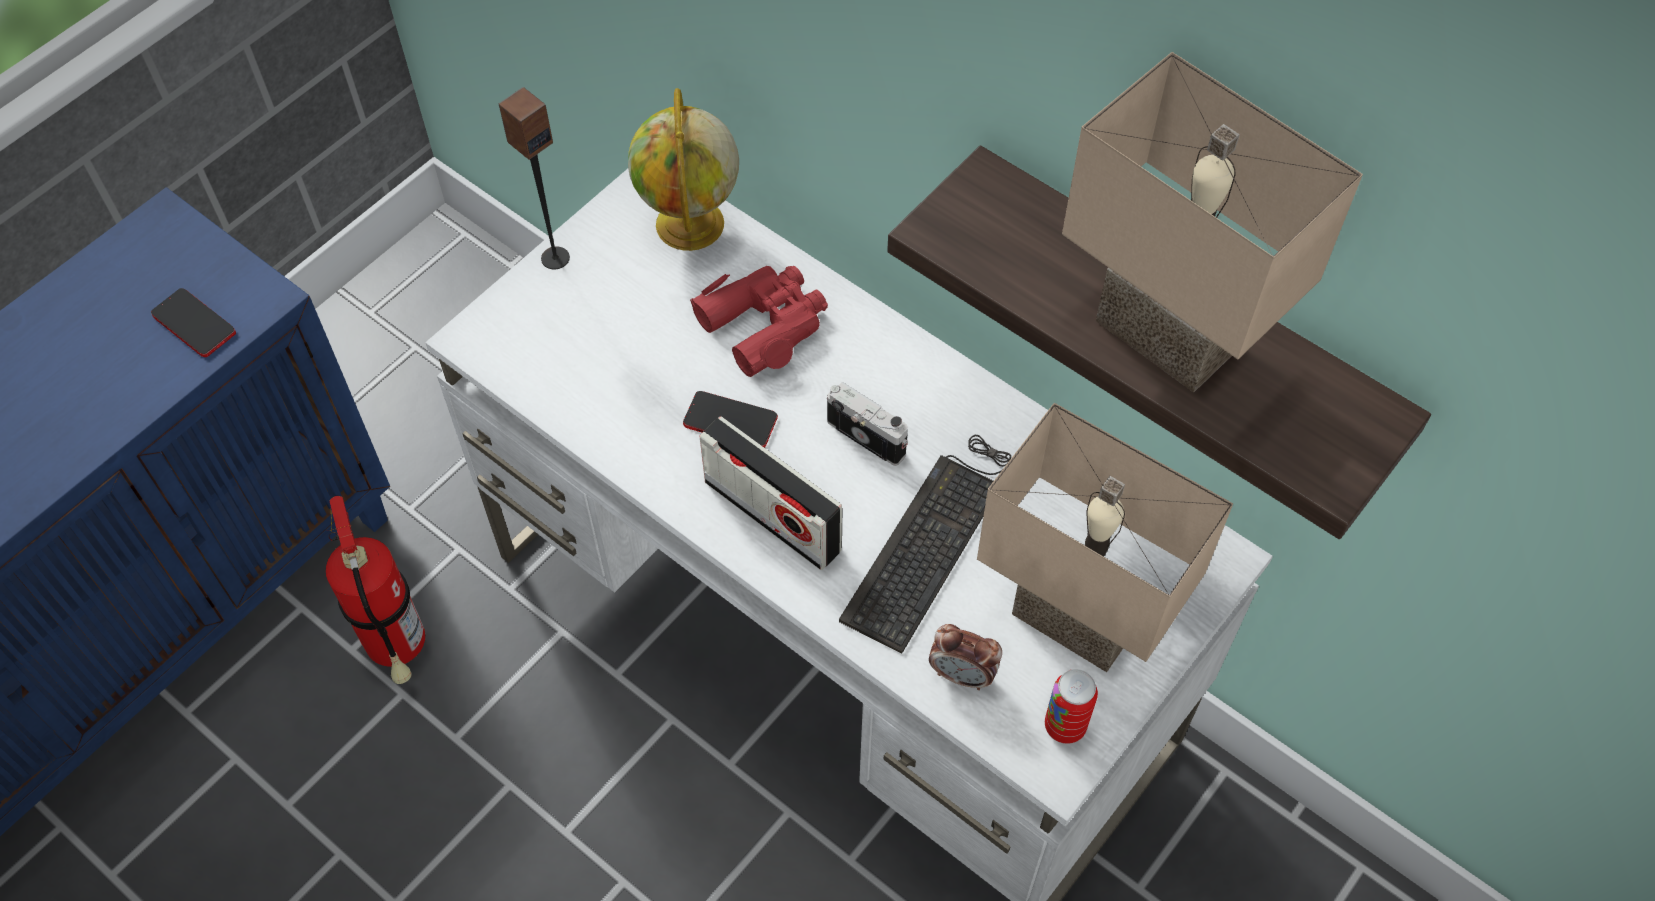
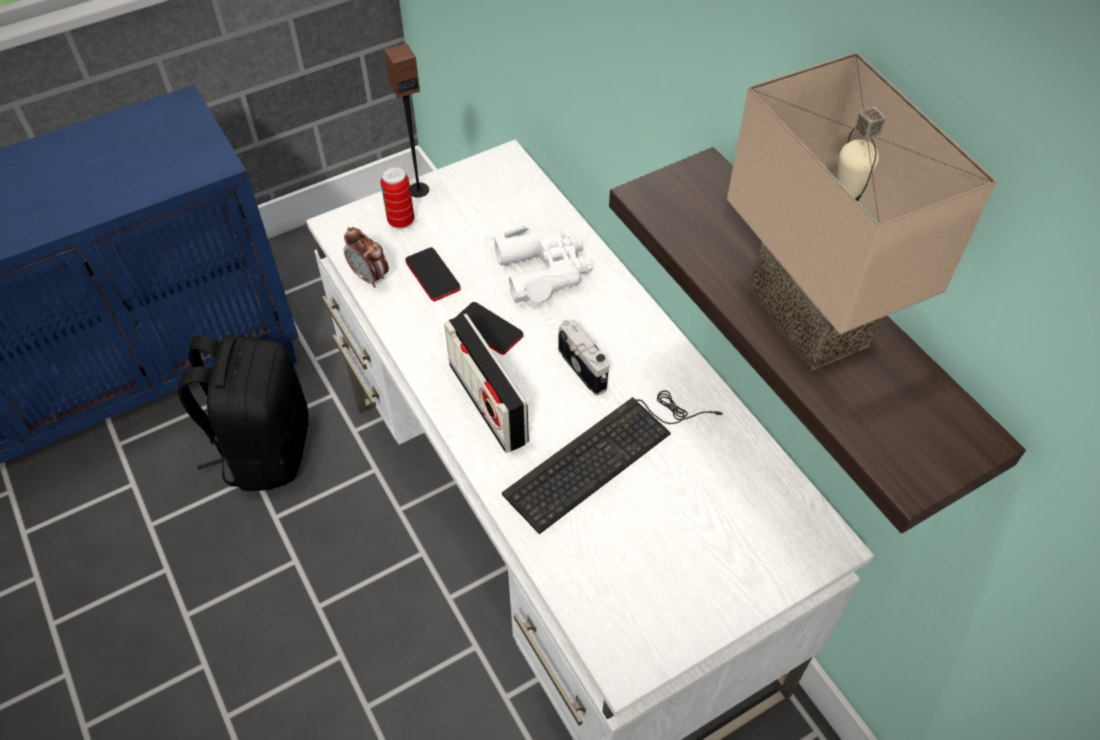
camera: 20 degrees right, 5 degrees down
phone [151,288,236,357] -> phone moved to [405,247,461,301]
fire extinguisher [326,496,425,684] -> black backpack [178,335,309,491]
globe [628,88,739,251] -> none
red binoculars [690,266,828,377] -> white binoculars [493,226,592,303]
alarm clock [929,624,1002,690] -> alarm clock moved to [344,227,389,288]
beige table lamp [977,403,1233,672] -> none
can [1045,669,1098,744] -> can moved to [381,166,414,228]

